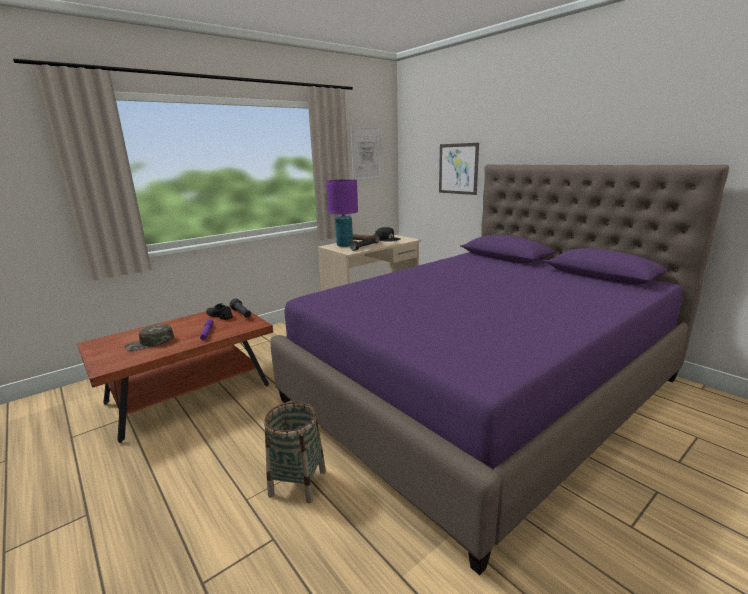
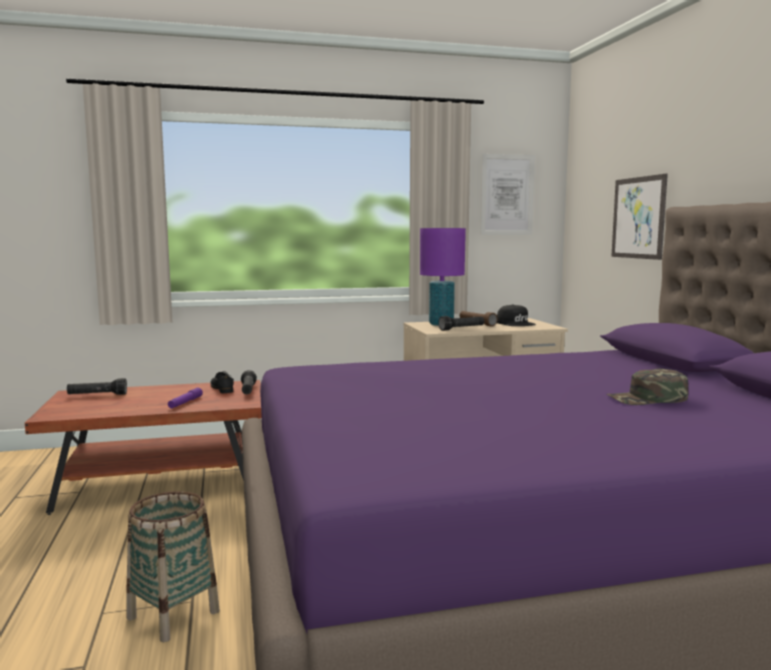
camera: 25 degrees right, 10 degrees down
green cap [125,324,174,351] -> green cap moved to [606,369,688,405]
none -> black flashlight [67,378,127,395]

